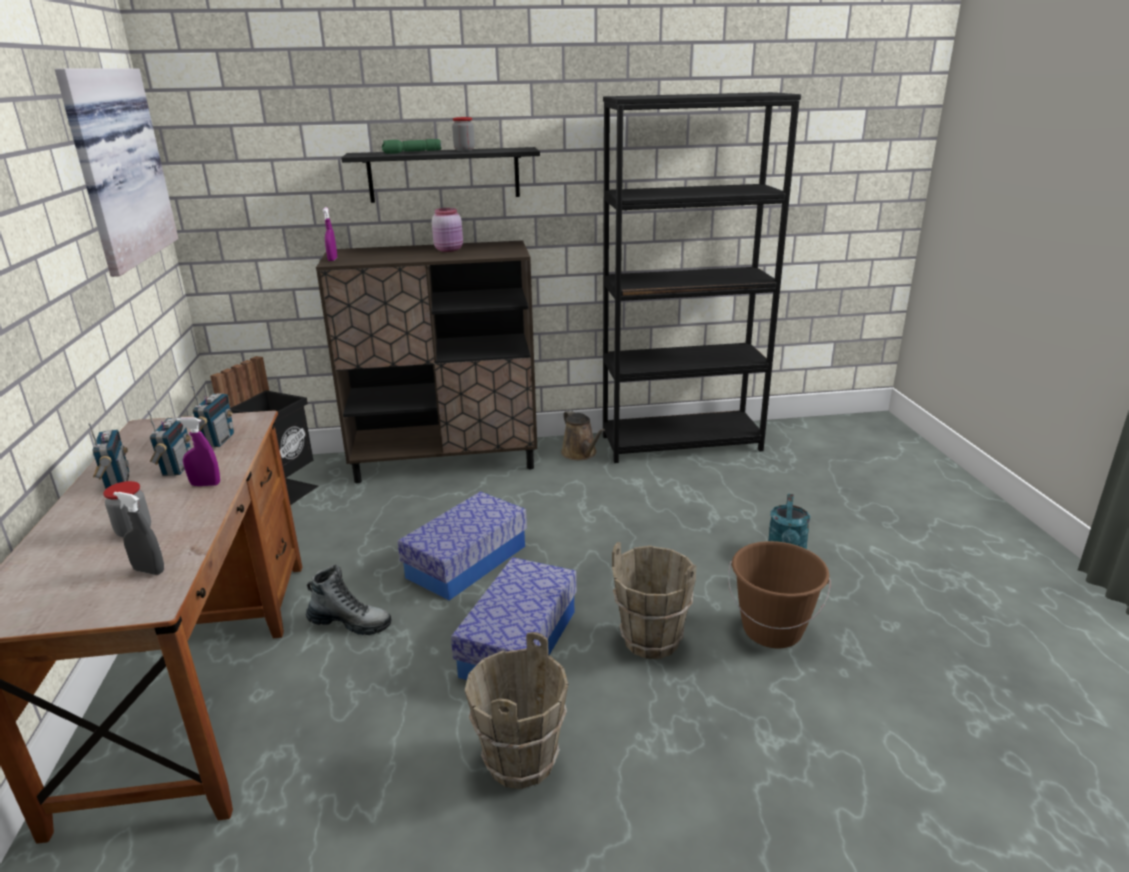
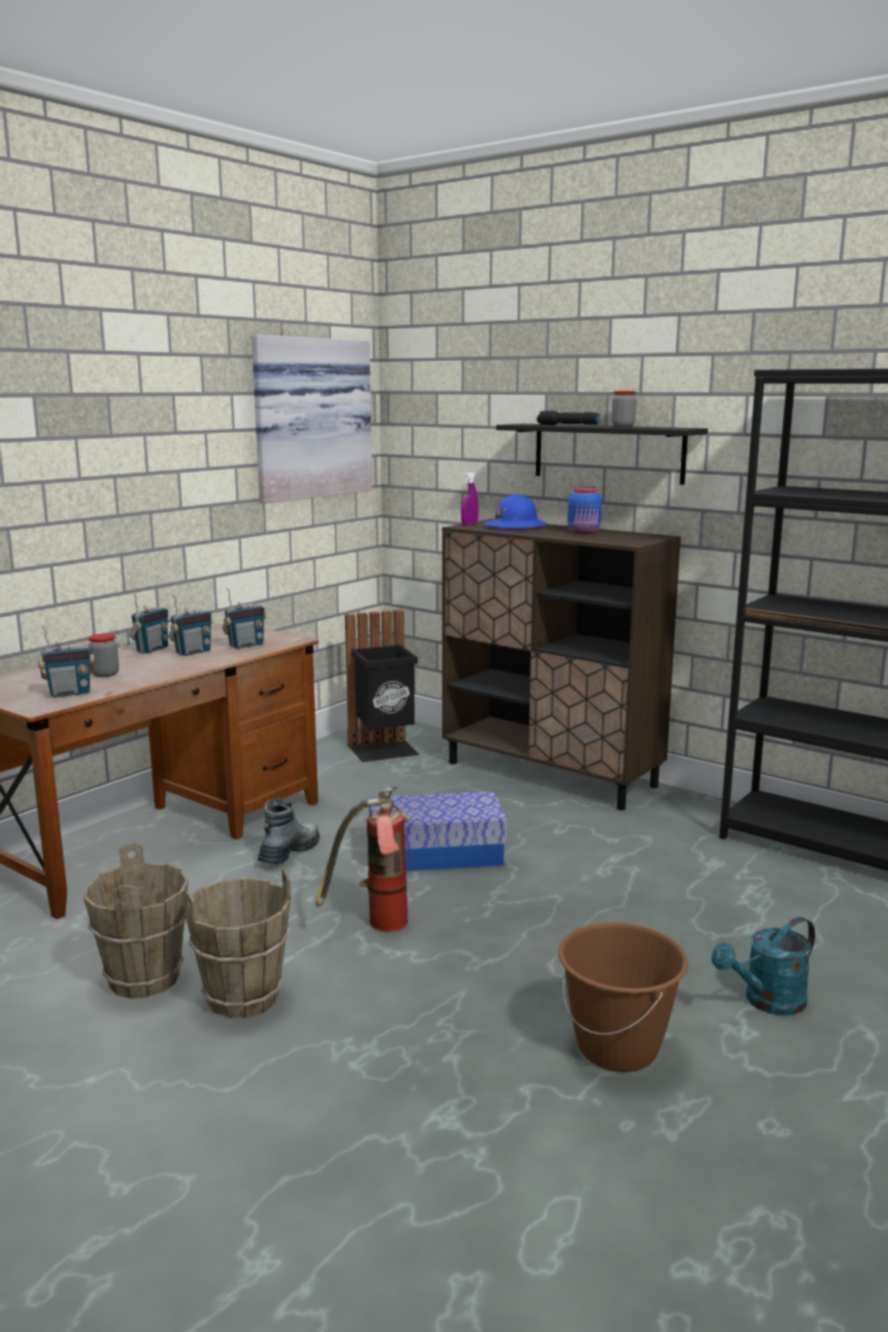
camera: 45 degrees right, 10 degrees down
grey spray bottle [113,492,164,575] -> radio [38,626,95,698]
purple spray bottle [176,417,220,486] -> none
boot [306,565,392,635] -> boot turned 120 degrees counterclockwise [257,798,320,864]
green flashlight [382,139,441,154] -> black flashlight [537,411,600,425]
pink jar [432,208,463,252] -> blue jar [567,486,602,534]
storage box [451,557,577,680] -> fire extinguisher [315,787,410,932]
brown watering can [561,410,605,460] -> none
brown bucket [612,542,697,659] -> brown bucket moved to [83,843,189,999]
none -> blue hard hat [485,494,548,530]

